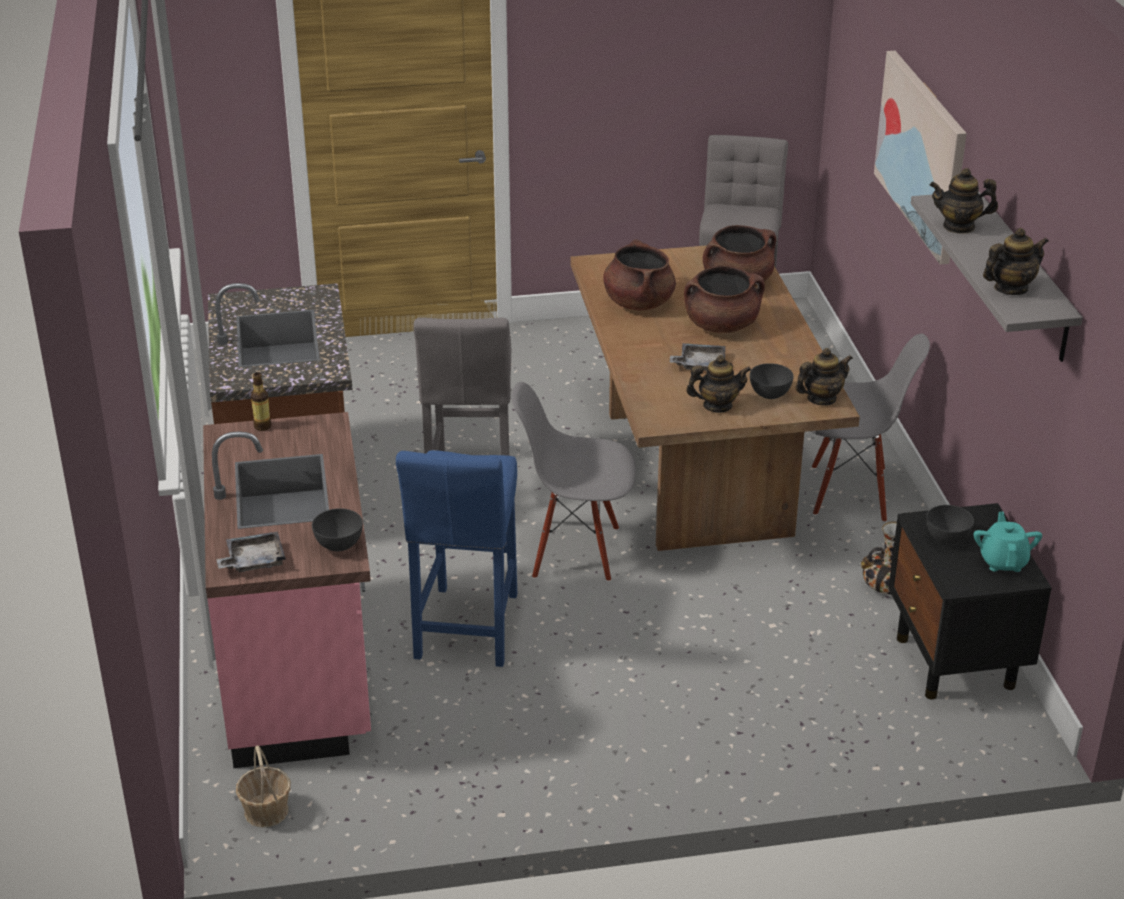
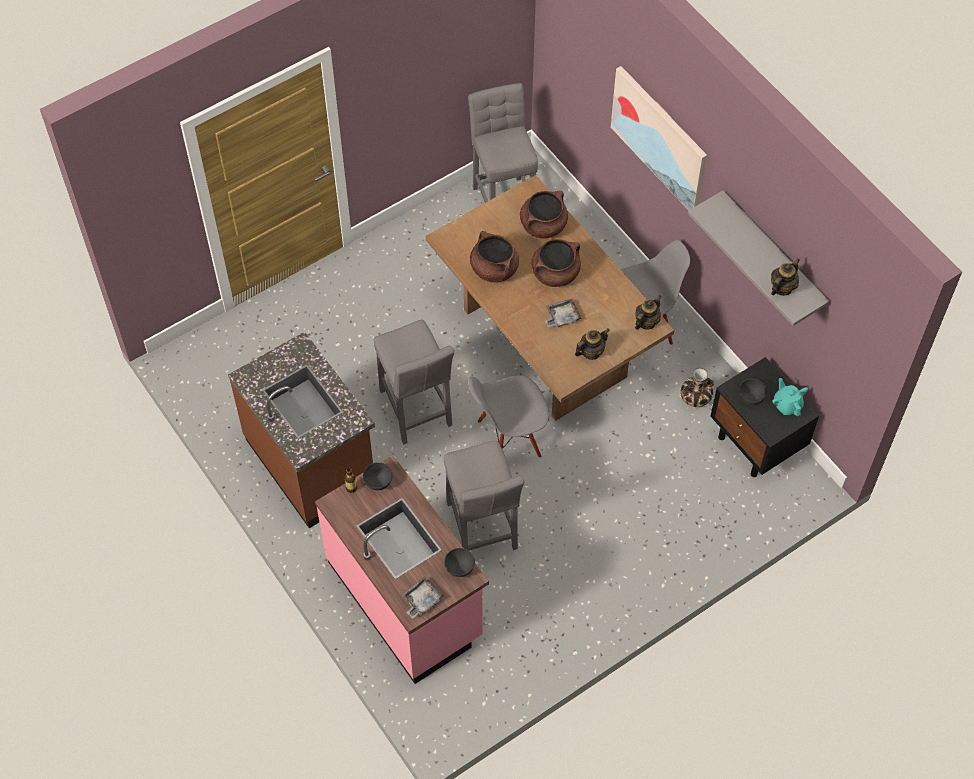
camera: 25 degrees left, 25 degrees up
basket [236,745,291,828] -> none
blue stool [396,450,517,667] -> grey stool [444,440,524,551]
grey bowl [750,363,794,399] -> grey bowl moved to [363,462,392,491]
teapot [929,168,998,234] -> none

